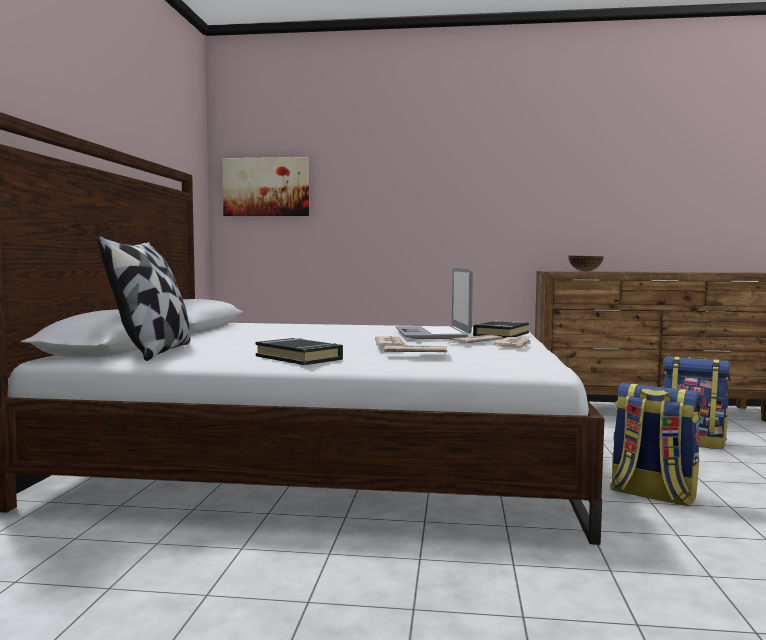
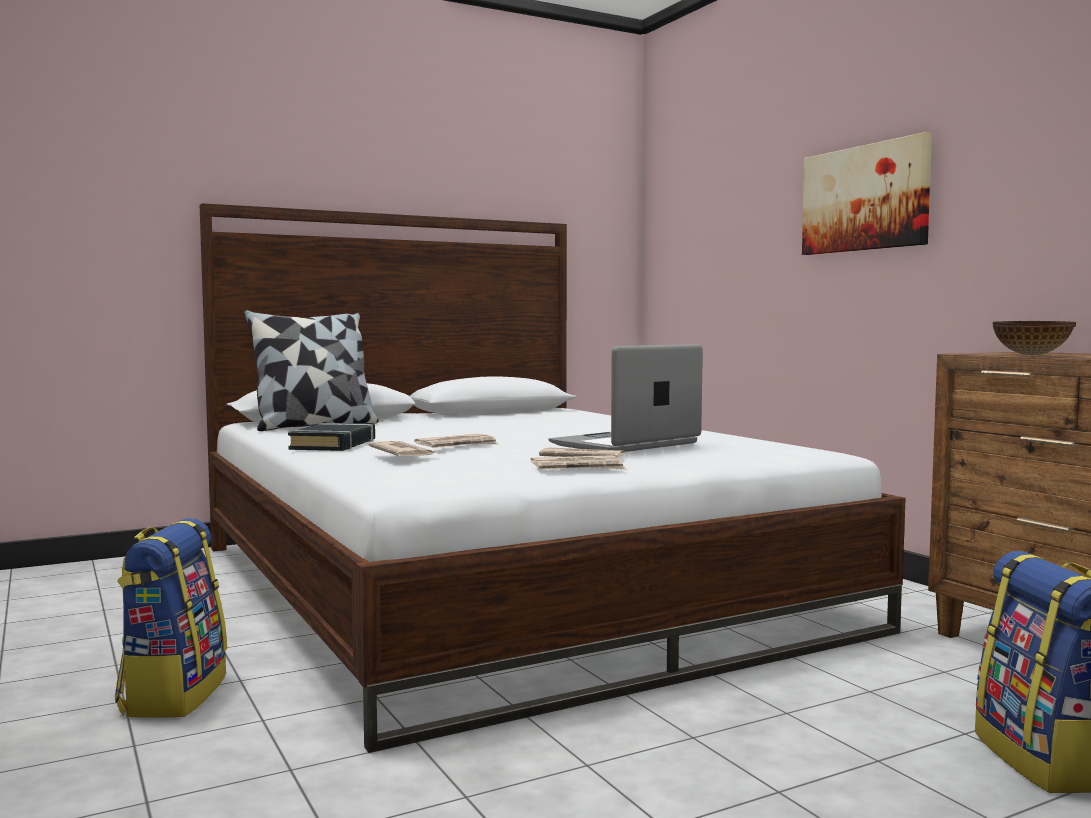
camera: 55 degrees right, 0 degrees up
picture [222,157,309,216] -> picture moved to [802,132,932,255]
black book [473,321,529,339] -> none
backpack [610,383,702,507] -> backpack moved to [115,518,227,718]

